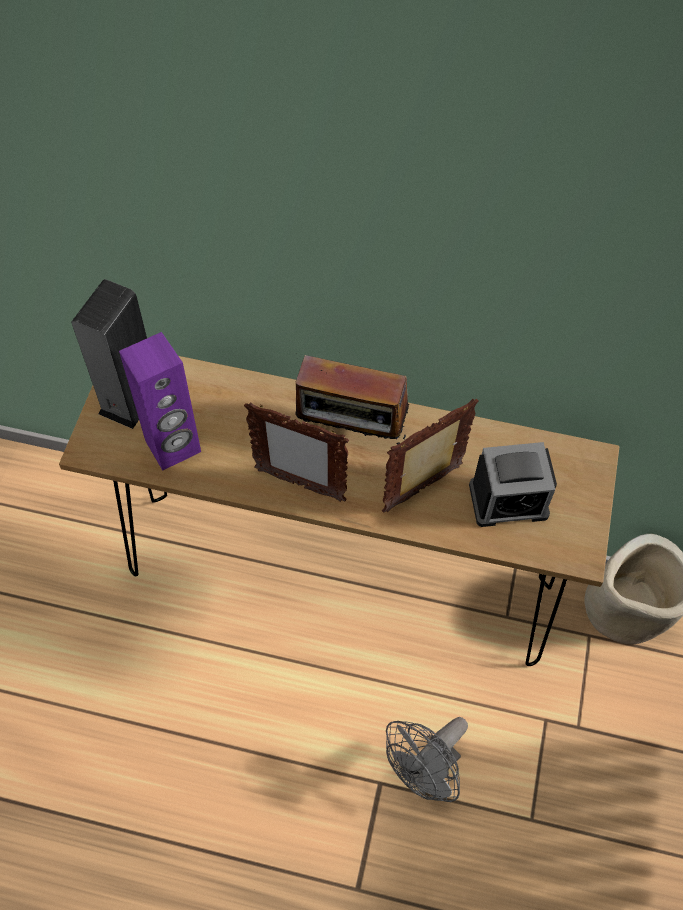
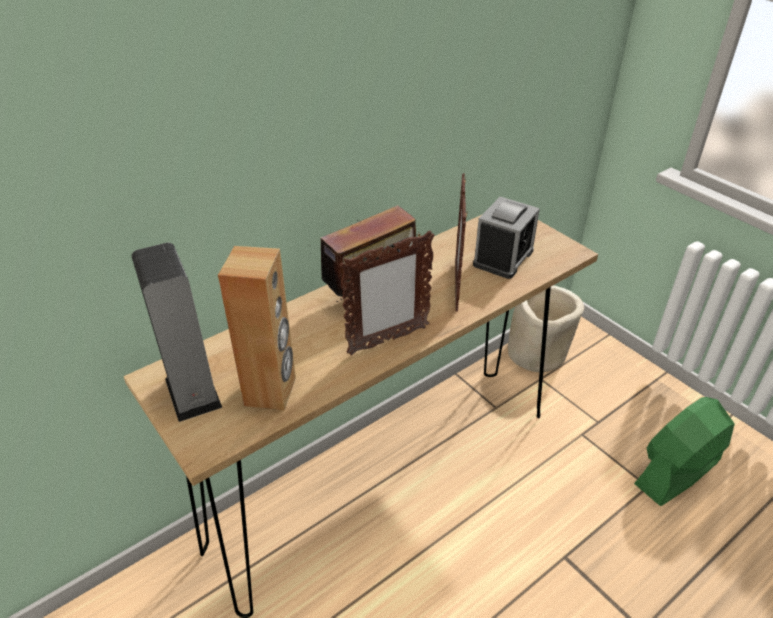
camera: 50 degrees left, 20 degrees down
purple speaker [119,332,201,471] -> brown speaker [218,246,296,410]
grey fan [386,717,468,802] -> none
none -> green fan [634,397,735,506]

